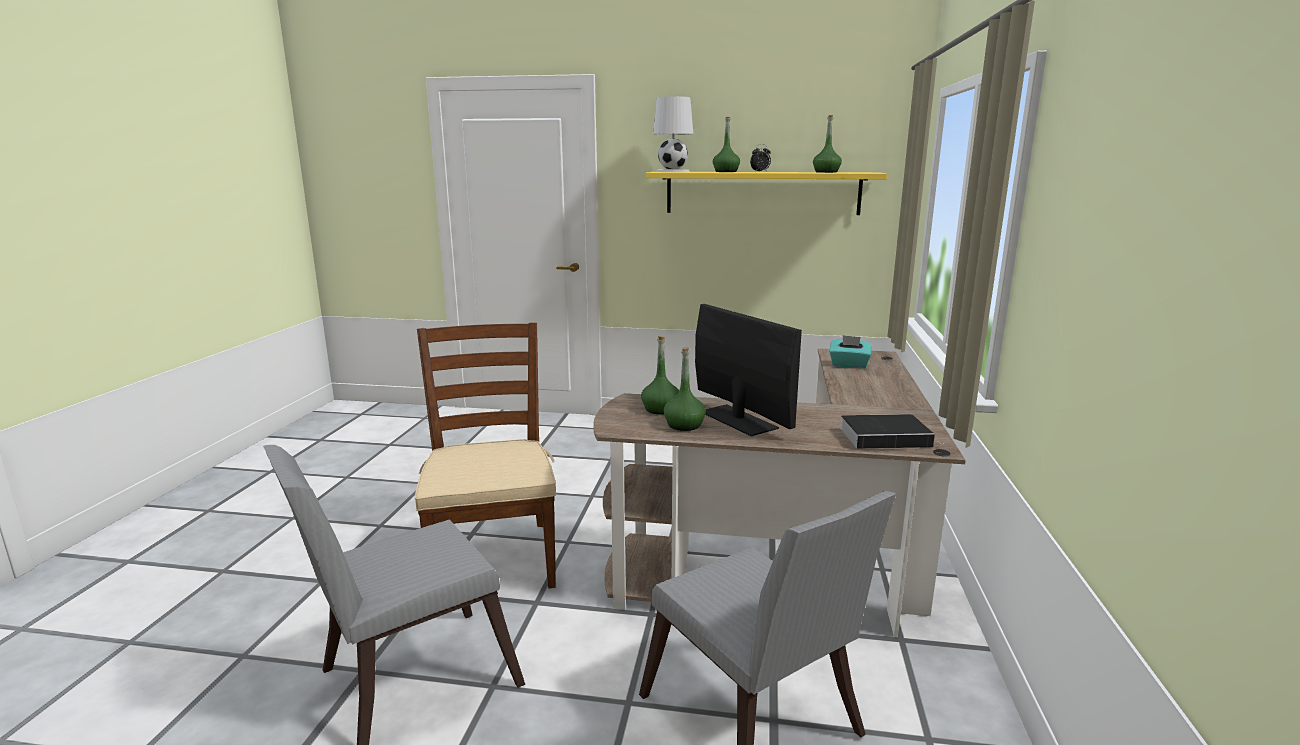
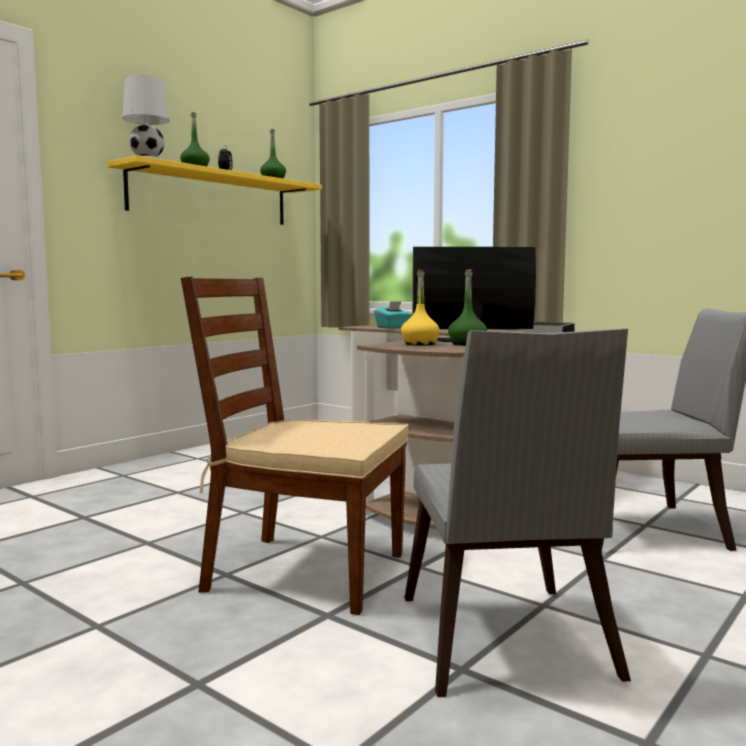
camera: 60 degrees left, 10 degrees down
green bottle [641,335,679,415] -> yellow bottle [401,270,440,346]

